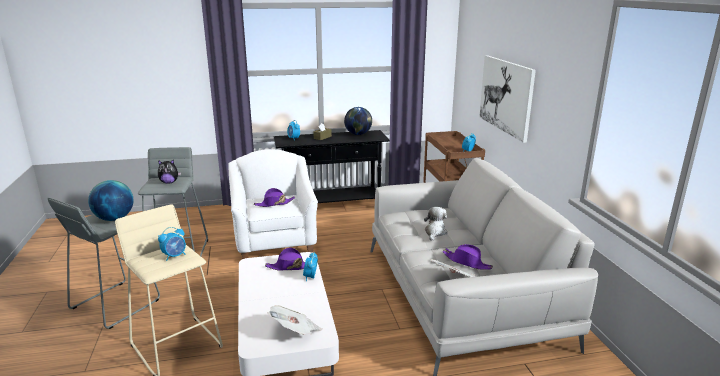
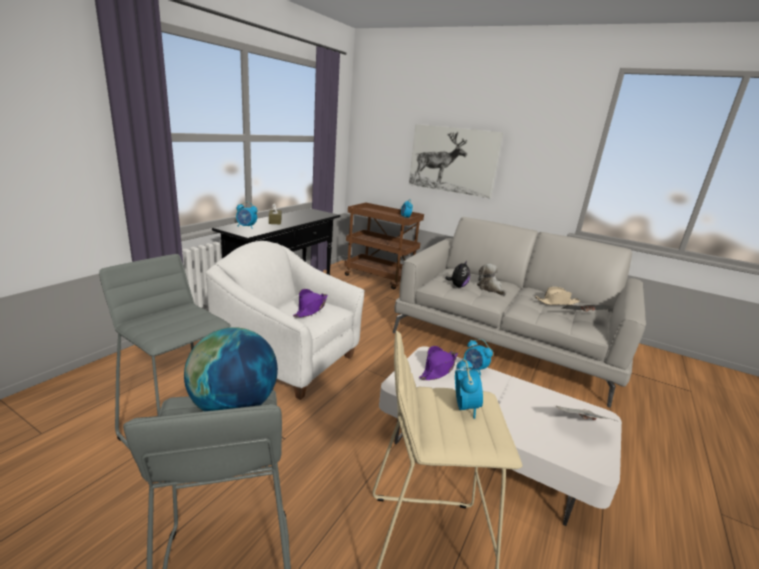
camera: 50 degrees left, 0 degrees up
plush toy [158,160,181,184] -> plush toy moved to [445,261,470,288]
globe [344,107,372,135] -> none
purple hat [442,244,493,270] -> beige hat [535,287,580,305]

